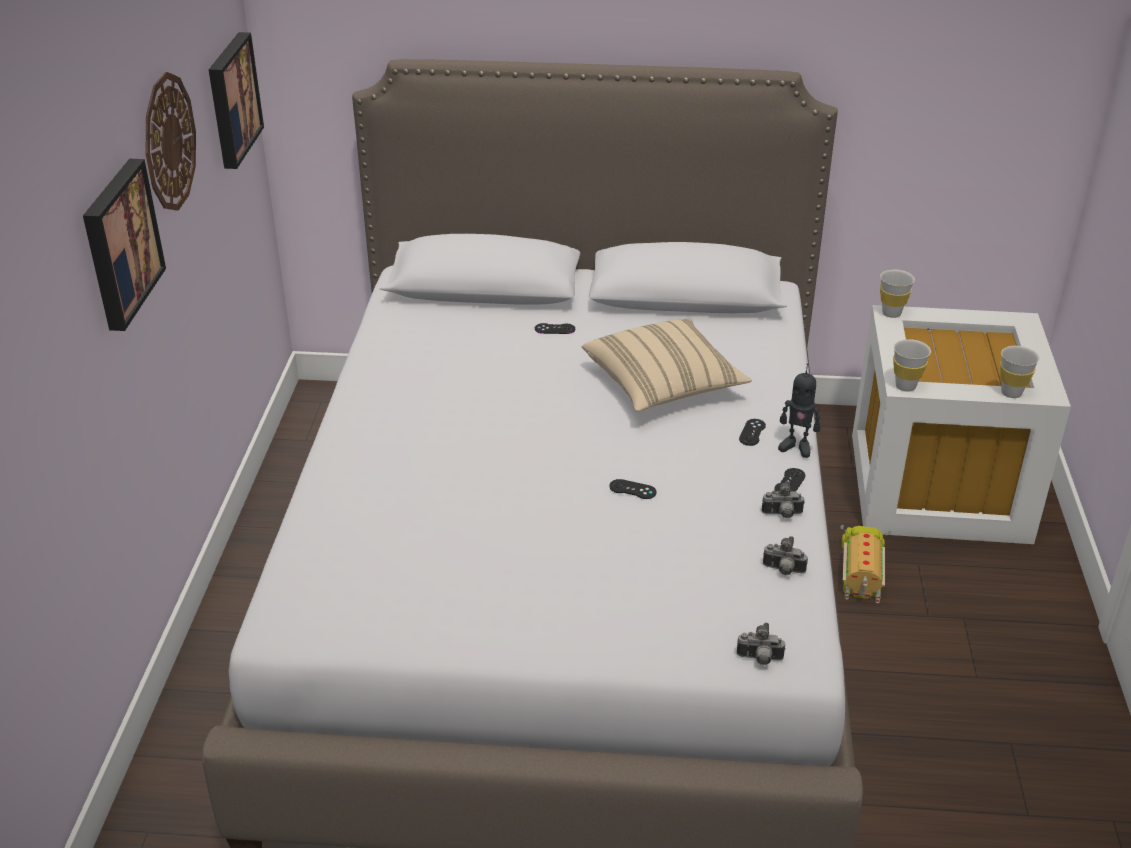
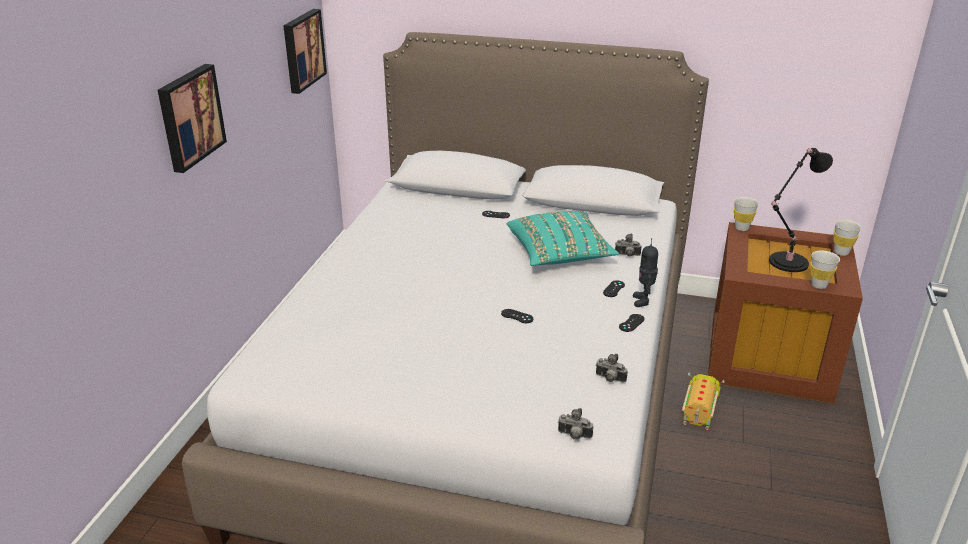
camera: 10 degrees right, 5 degrees down
wall clock [146,72,196,211] -> none
beige pillow [582,318,752,412] -> turquoise pillow [507,211,619,266]
camera [762,481,805,518] -> camera moved to [615,234,642,256]
toy robot [778,363,820,458] -> toy robot turned 60 degrees clockwise [633,238,658,307]
white storage box [852,305,1071,544] -> brown storage box [708,222,863,403]
white cup [893,339,931,392] -> white cup moved to [834,220,862,256]
none -> black table lamp [769,148,833,272]

